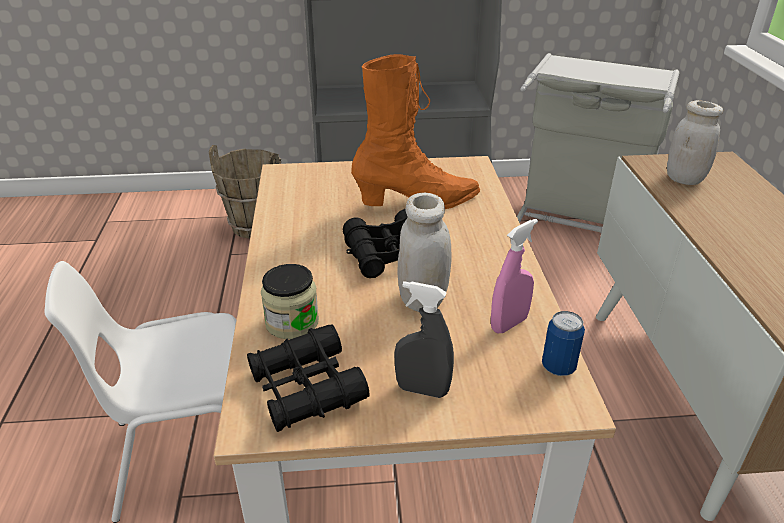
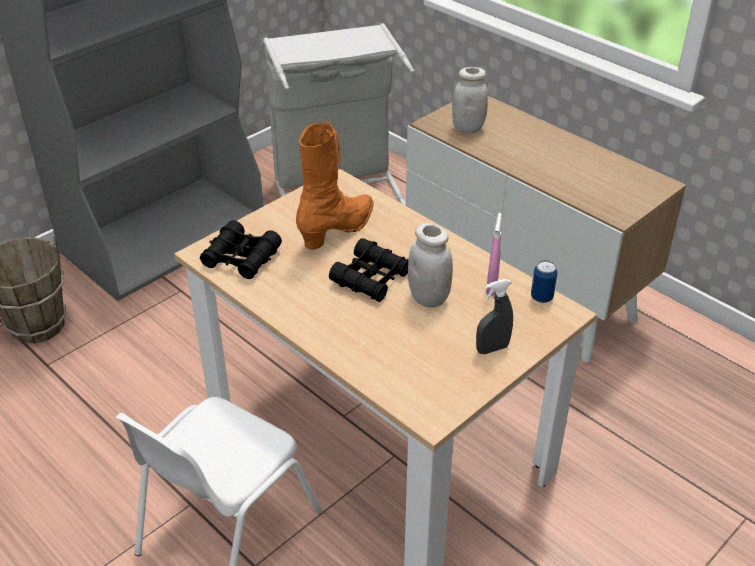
camera: 40 degrees left, 5 degrees up
black binoculars [247,324,369,432] -> black binoculars moved to [200,220,282,279]
jar [261,264,319,339] -> none

